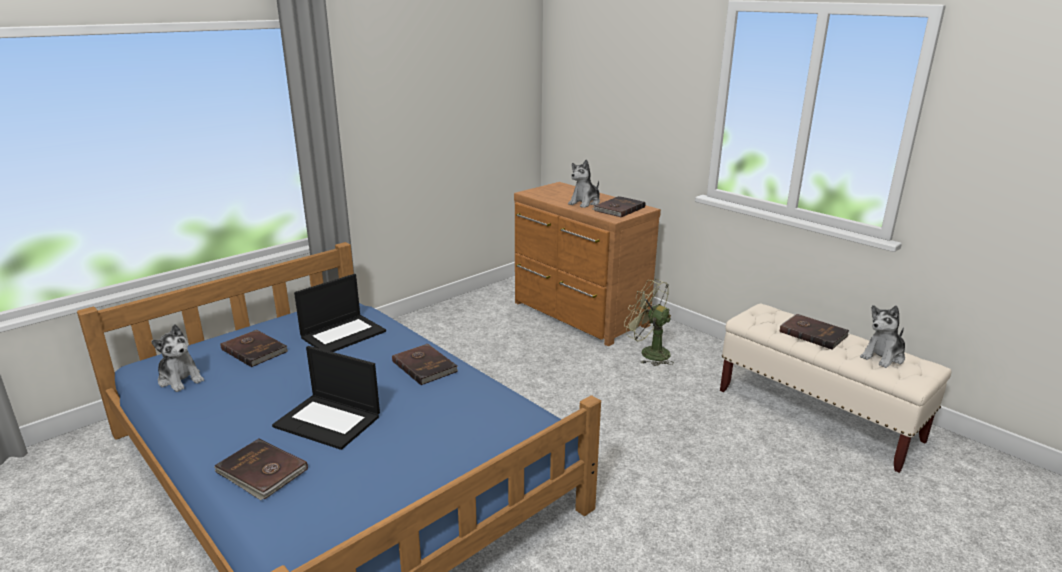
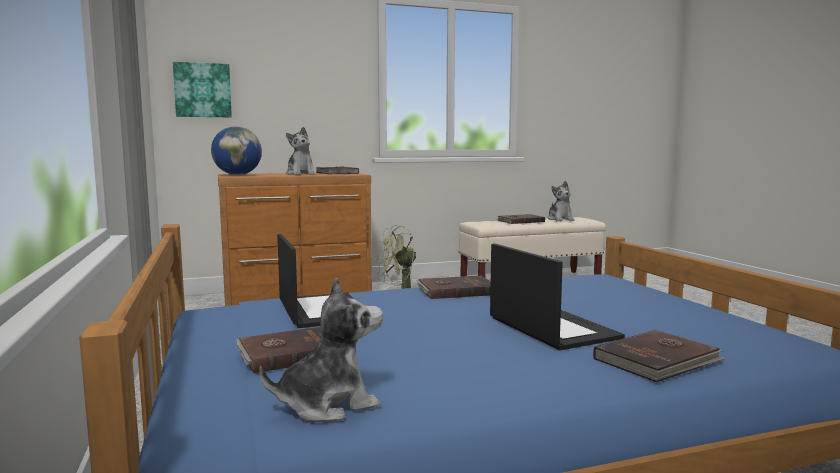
camera: 65 degrees left, 15 degrees down
laptop [272,346,380,450] -> laptop turned 75 degrees counterclockwise [490,243,625,350]
none -> picture [173,62,232,118]
none -> globe [211,126,262,175]

